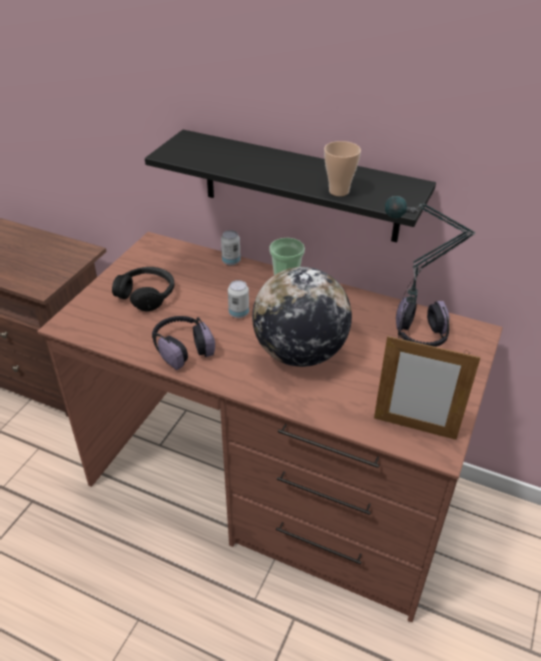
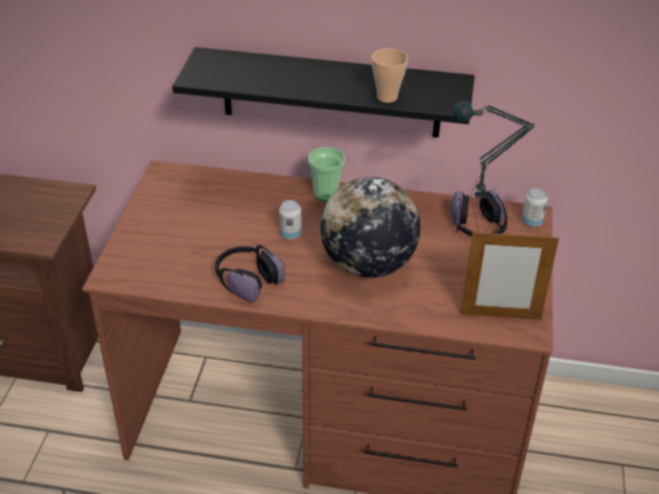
camera: 15 degrees left, 0 degrees up
black headphones [112,267,174,312] -> none
can [221,230,241,265] -> can moved to [522,188,548,227]

